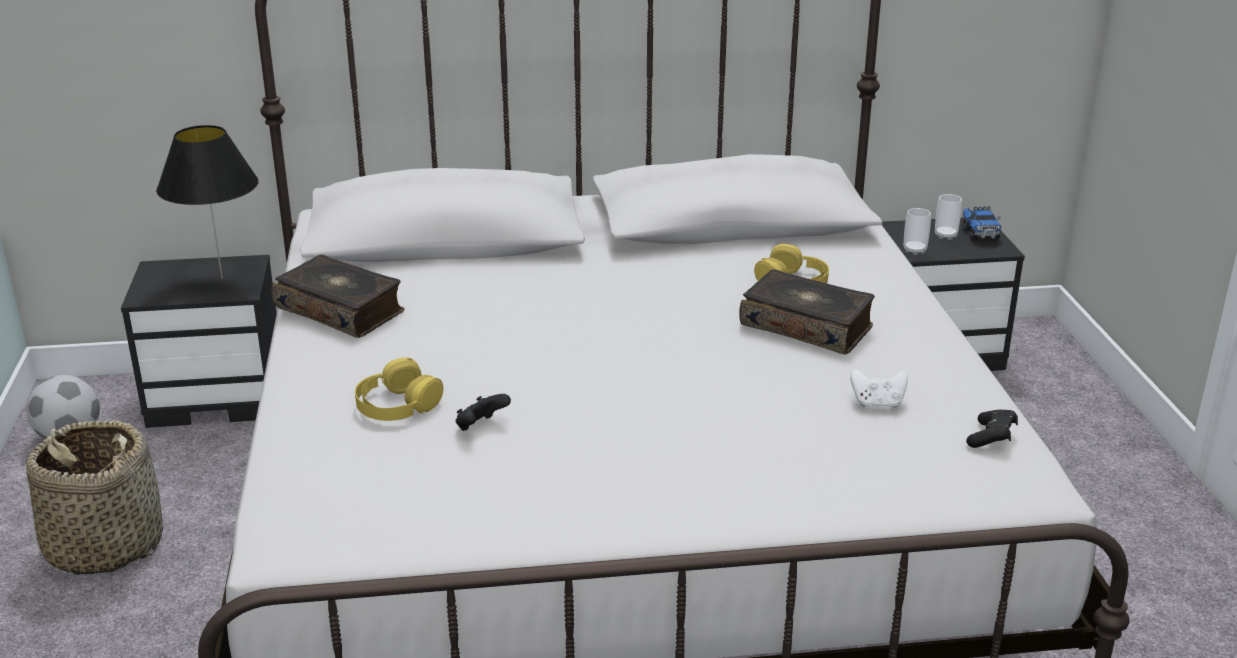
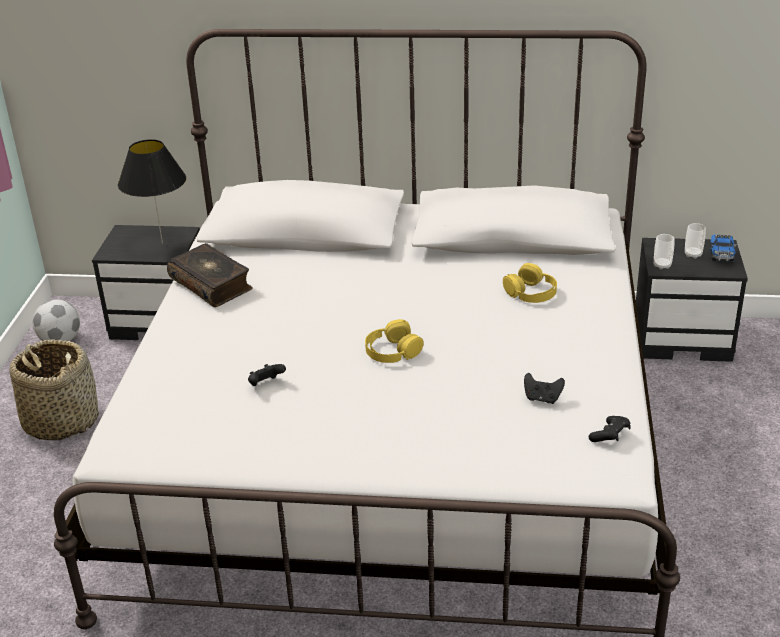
camera: 15 degrees right, 5 degrees up
yellow headphones [355,357,443,421] -> yellow headphones moved to [365,319,424,363]
book [739,269,875,355] -> none
white game controller [850,369,908,408] -> black game controller [524,373,565,404]

